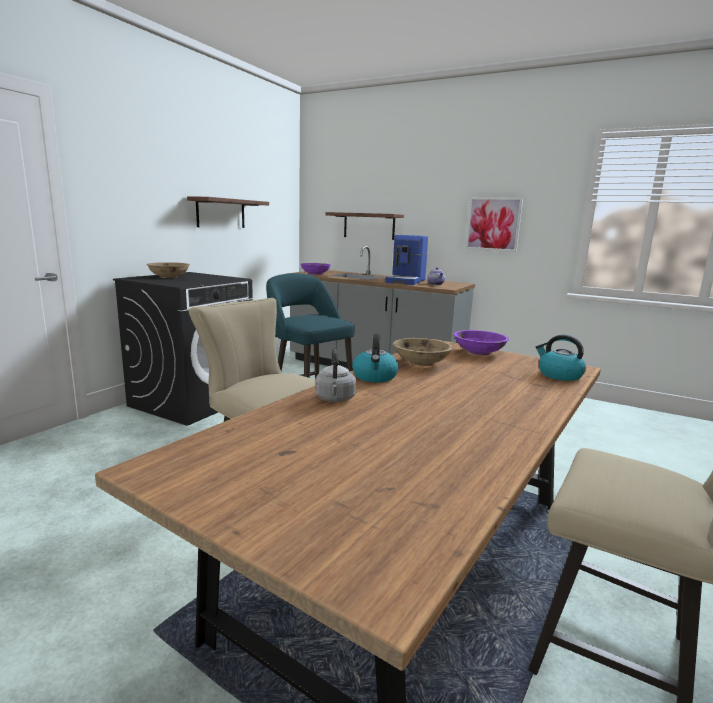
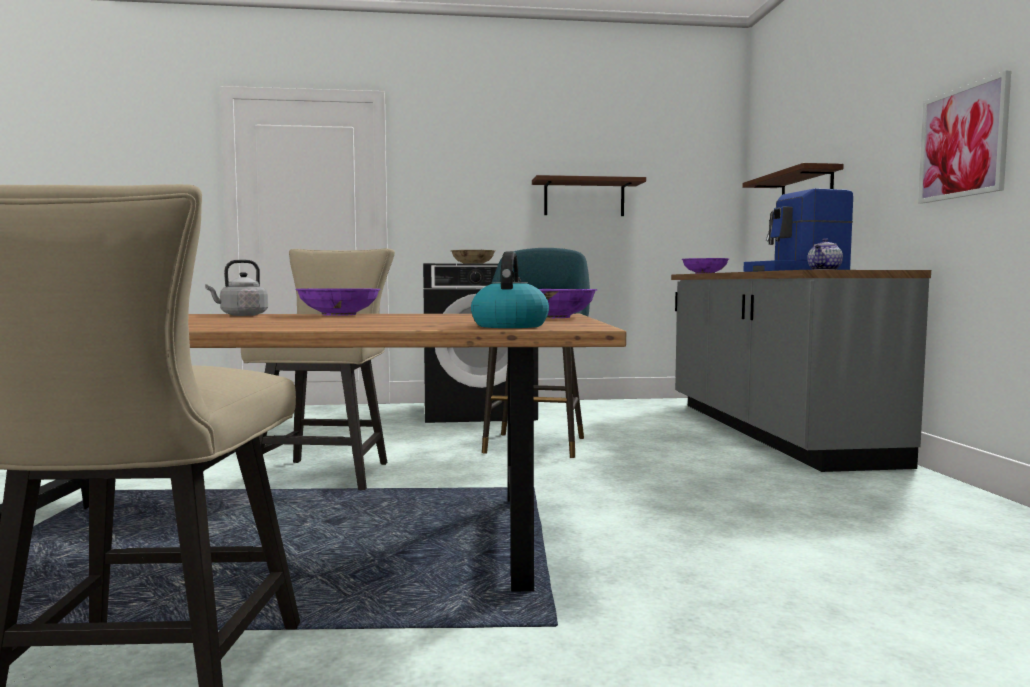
camera: 55 degrees right, 10 degrees down
kettle [352,334,399,383] -> purple bowl [295,288,381,316]
beige bowl [393,338,453,366] -> none

